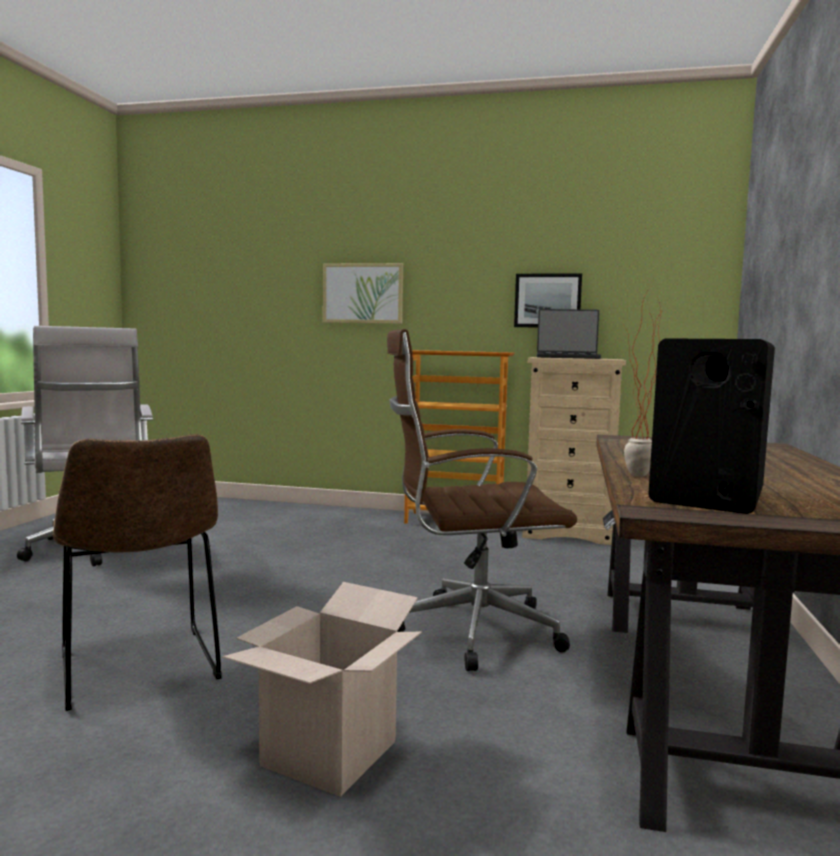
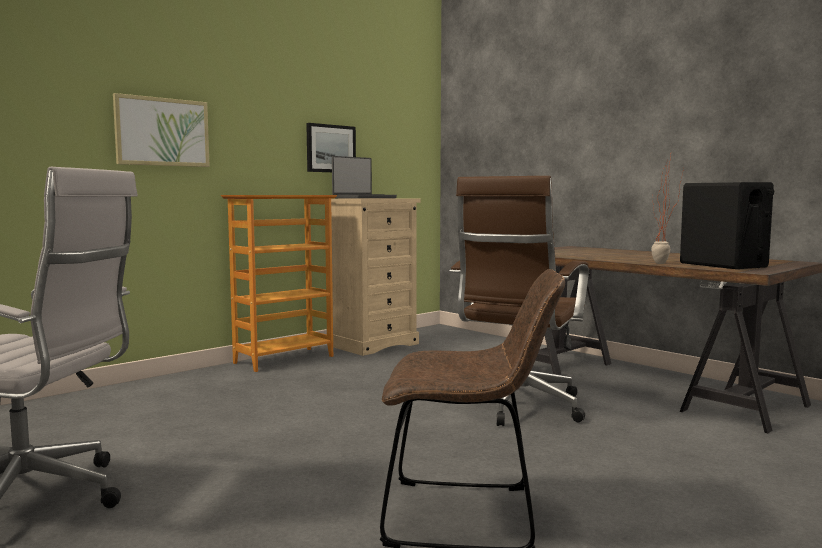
camera: 55 degrees left, 0 degrees up
cardboard box [223,582,422,797] -> none

